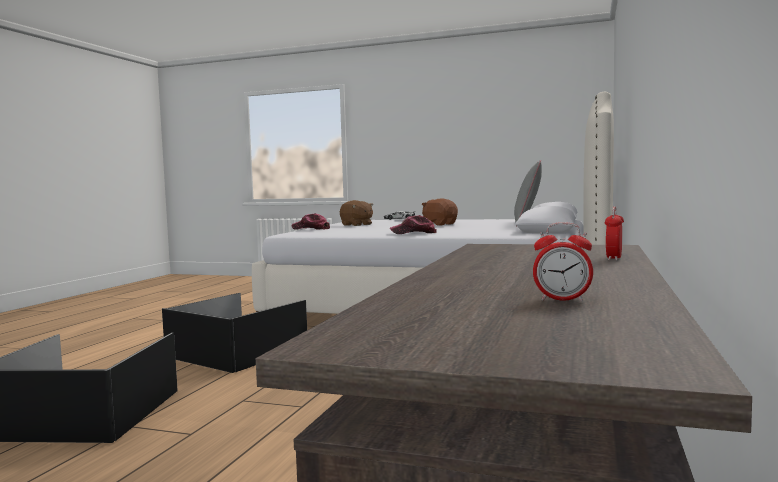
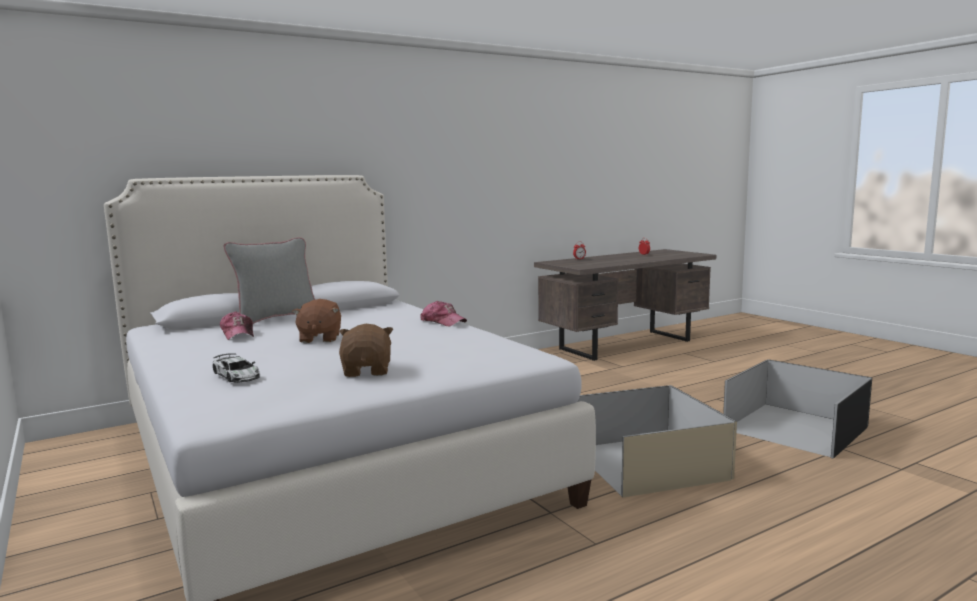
camera: 140 degrees left, 5 degrees up
black storage box [162,293,307,373] -> beige storage box [577,385,737,497]
cap [292,213,330,230] -> cap moved to [220,311,254,340]

